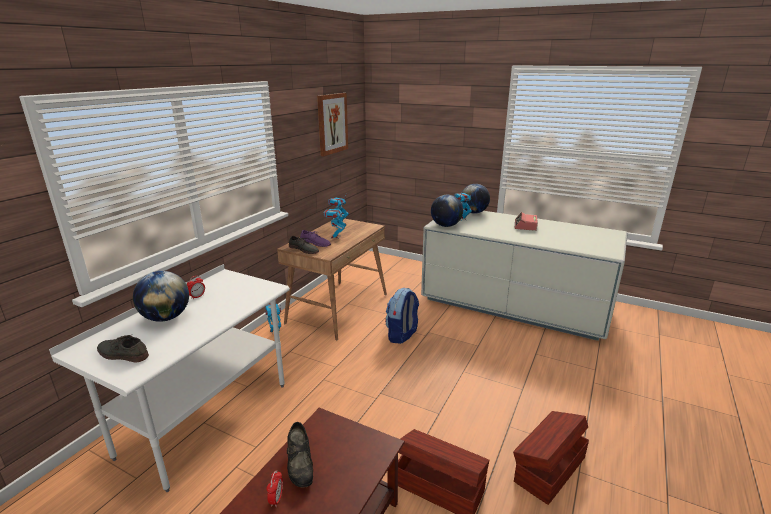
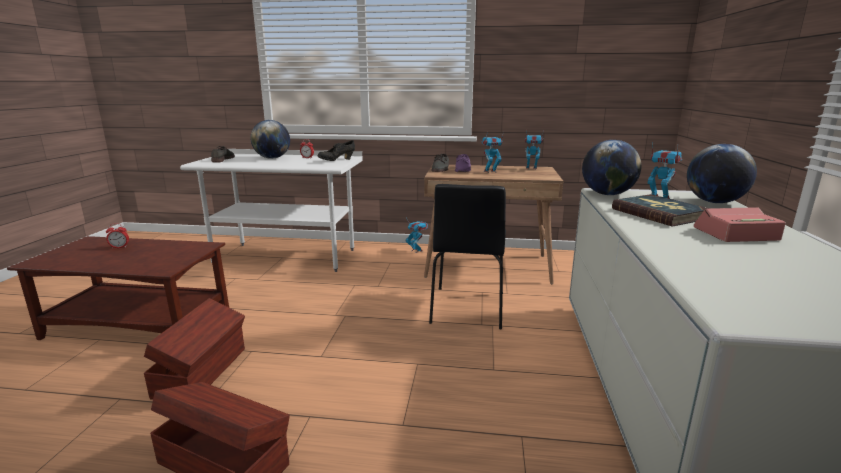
camera: 70 degrees right, 5 degrees down
black shoe [287,422,313,488] -> black shoe moved to [318,140,355,161]
picture [317,93,348,157] -> none
backpack [385,288,419,344] -> black chair [429,184,506,330]
none -> book [612,194,707,227]

